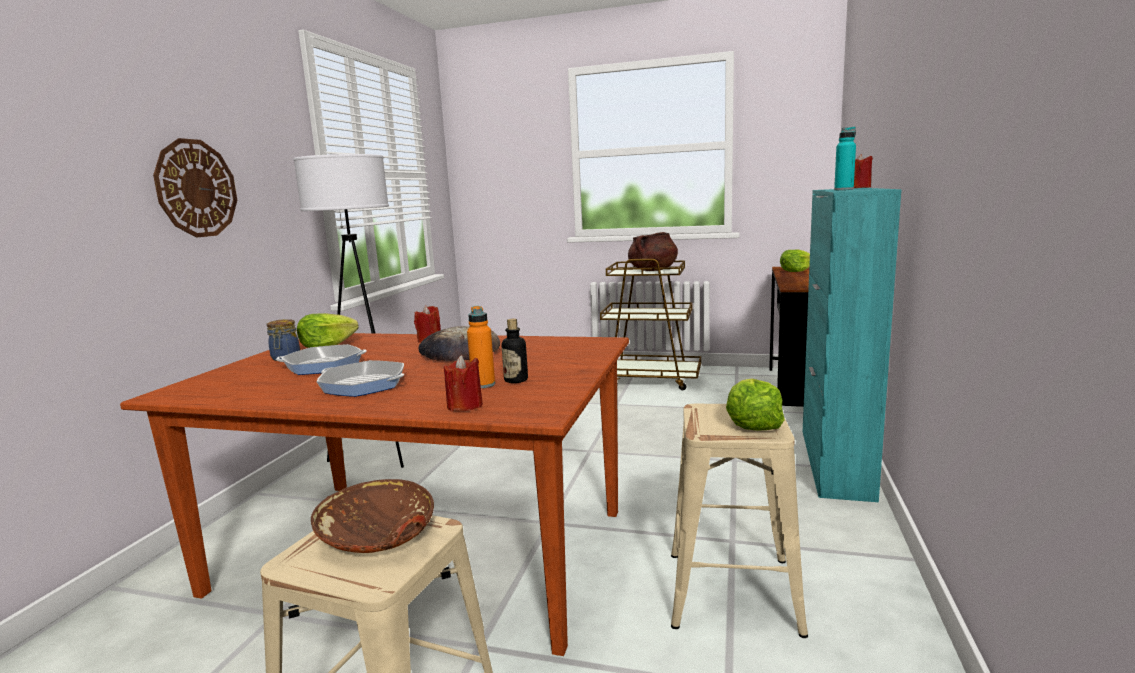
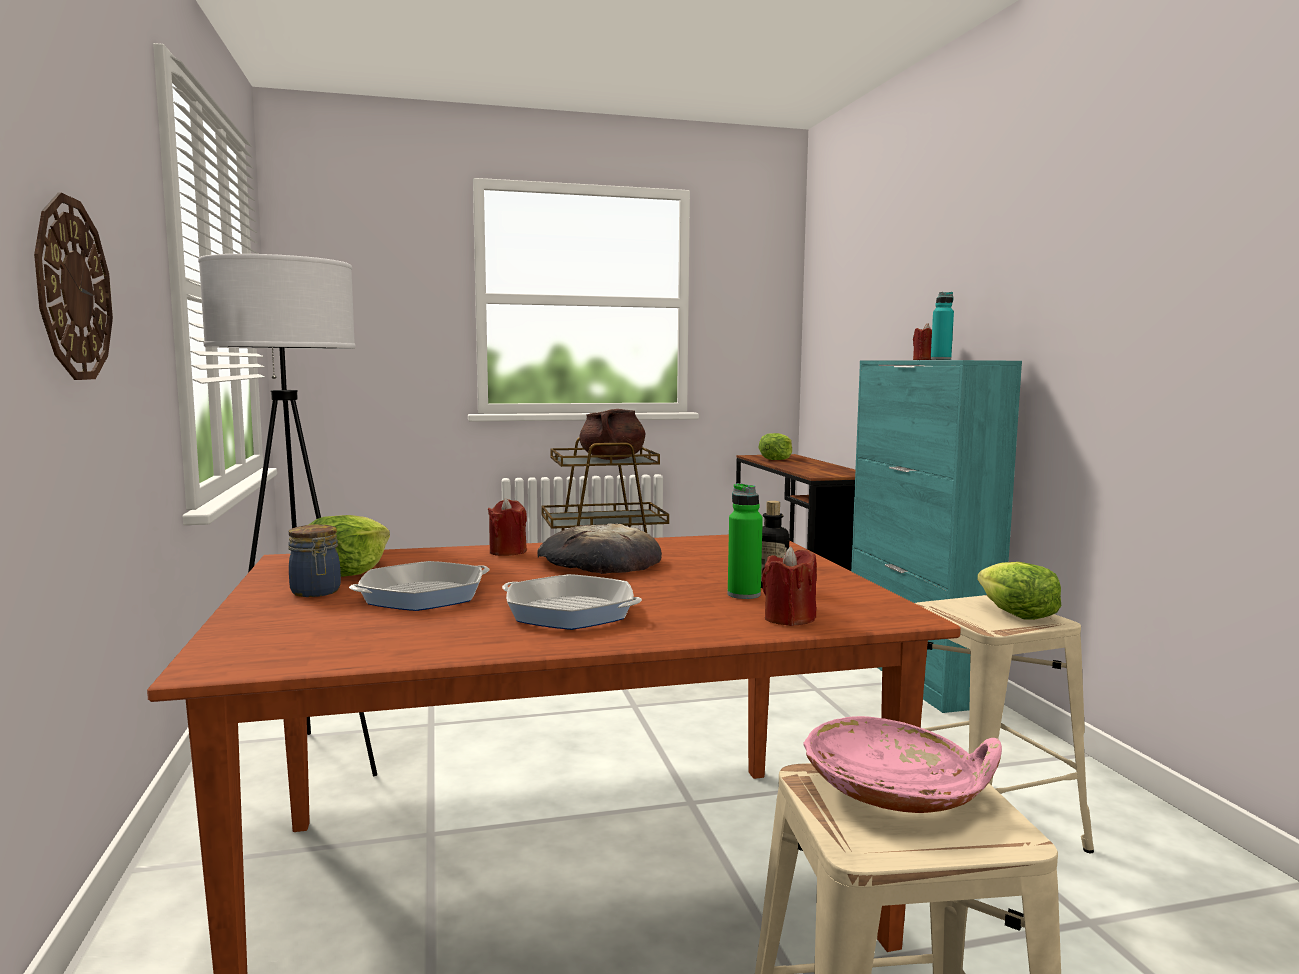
camera: 30 degrees left, 5 degrees down
brown bowl [311,479,434,553] -> pink bowl [804,716,1002,813]
frying pan [316,360,405,397] -> frying pan turned 150 degrees counterclockwise [502,574,642,630]
orange bottle [467,306,495,388] -> green bottle [728,483,763,599]

